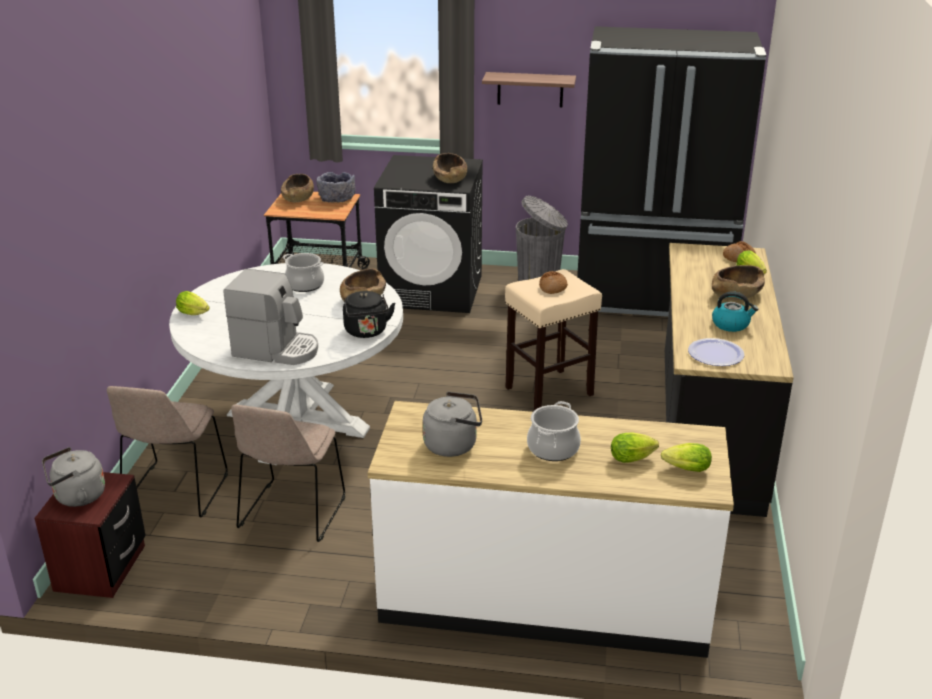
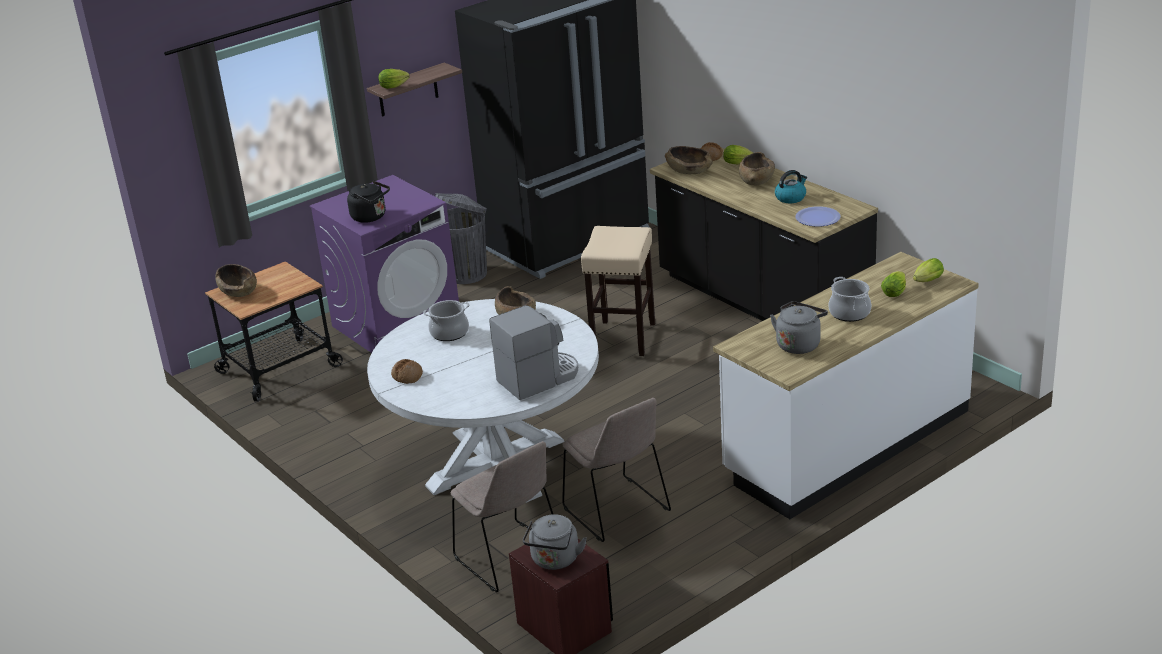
camera: 45 degrees left, 0 degrees up
lettuce [176,291,210,315] -> lettuce moved to [378,69,410,89]
grey bowl [316,172,355,203] -> none
black kettle [343,291,396,338] -> black kettle moved to [347,181,390,223]
black washing machine [374,155,483,313] -> purple washing machine [309,175,459,353]
brown bowl [433,153,467,183] -> brown bowl moved to [665,146,713,174]
bread [539,271,568,294] -> bread moved to [391,359,423,384]

